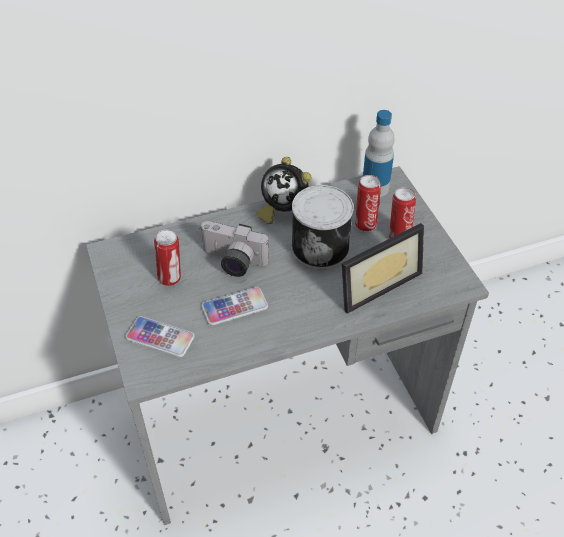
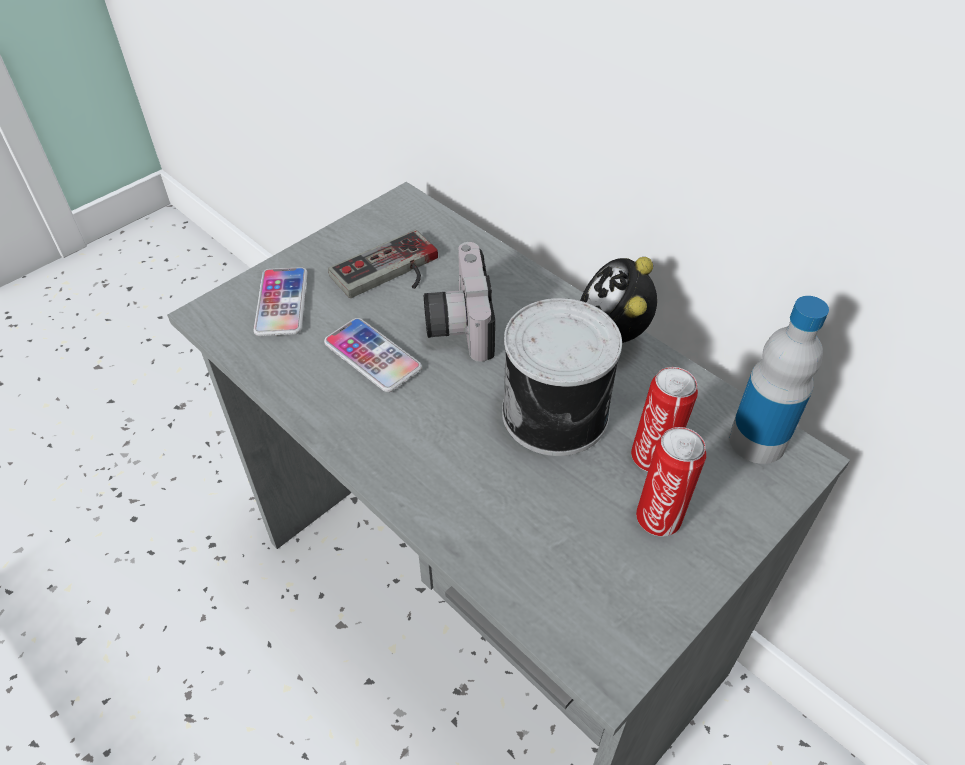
camera: 65 degrees right, 0 degrees up
can [154,229,181,286] -> game controller [328,230,438,298]
picture frame [342,223,424,314] -> none

